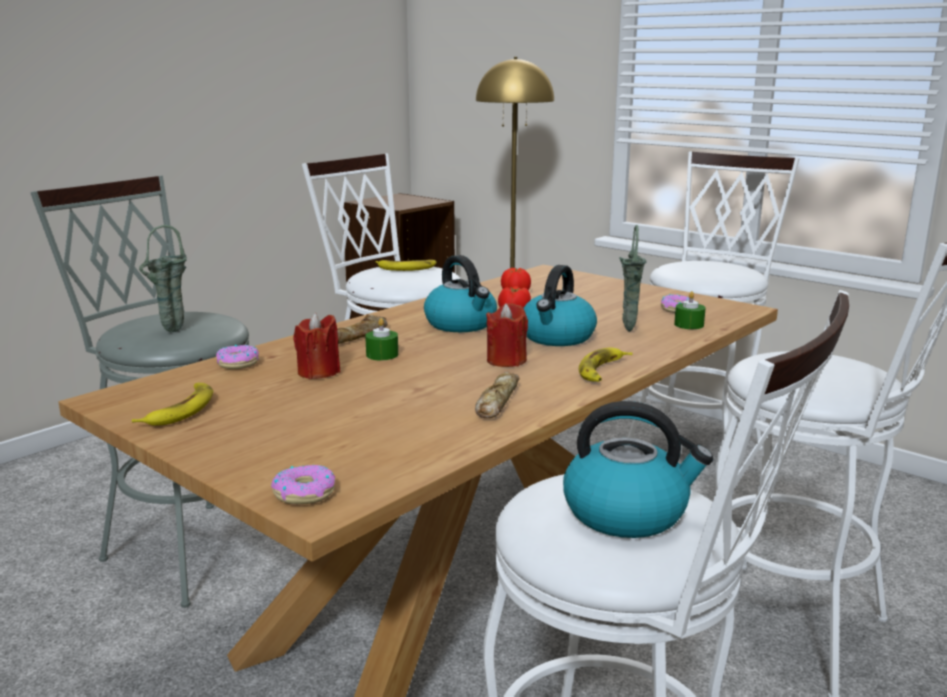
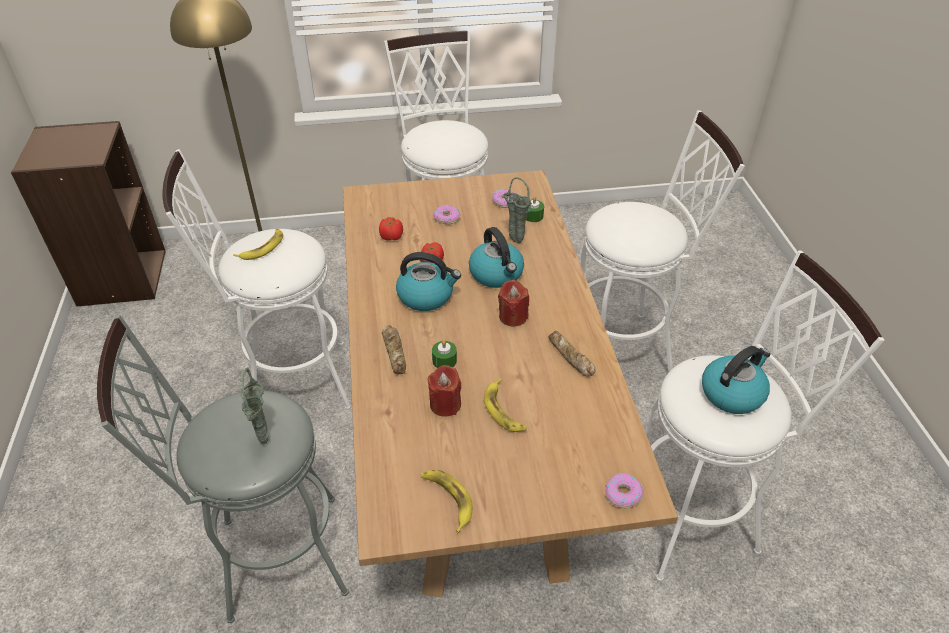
camera: 50 degrees left, 25 degrees up
donut [216,345,259,369] -> donut moved to [433,205,460,224]
banana [579,347,632,382] -> banana moved to [484,378,526,432]

